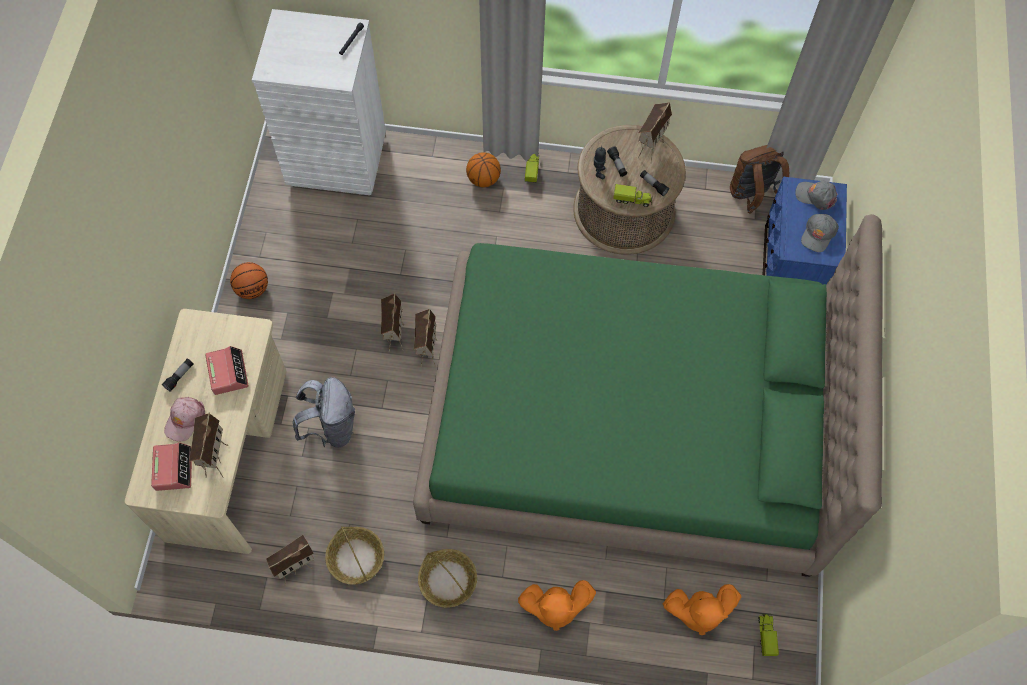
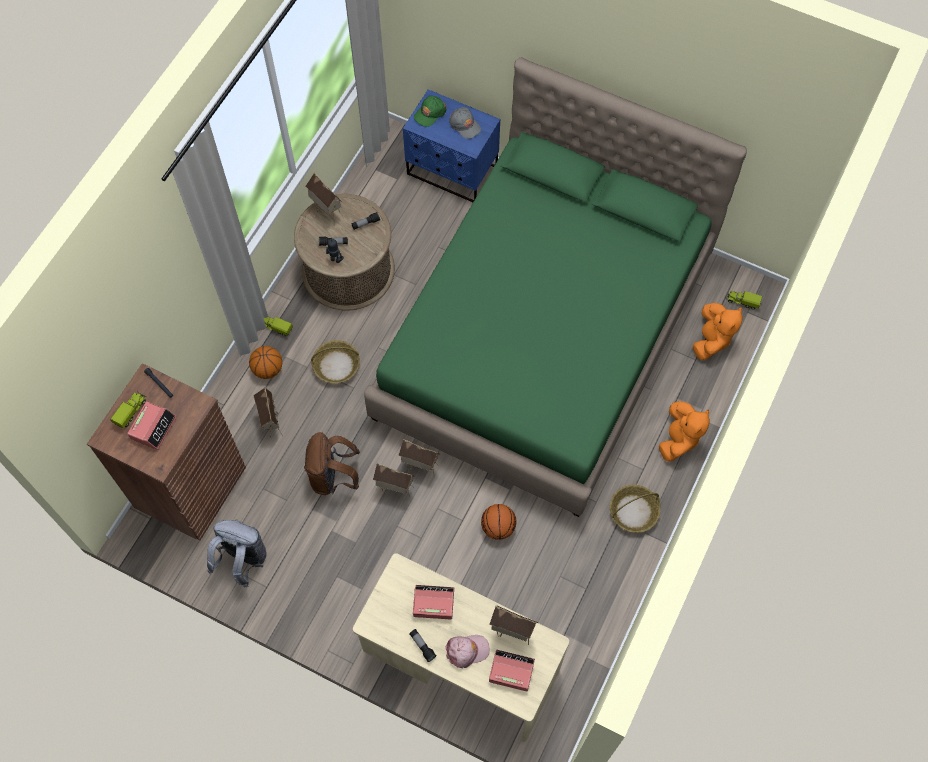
camera: 70 degrees left, 0 degrees up
pink cap [164,397,205,442] -> pink cap turned 60 degrees counterclockwise [445,635,490,668]
basketball [230,262,268,299] -> basketball moved to [481,504,516,540]
white dresser [252,9,386,195] -> brown dresser [87,363,246,540]
toy house [266,535,314,579] -> toy house moved to [253,388,283,440]
grey backpack [293,377,355,447] -> grey backpack moved to [207,520,267,588]
basket [325,526,384,585] -> basket moved to [311,340,360,383]
toy truck [613,184,653,207] -> toy truck moved to [110,392,146,429]
brown backpack [730,145,789,214] -> brown backpack moved to [304,432,360,495]
grey cap [795,181,838,210] -> green cap [414,96,447,127]
none -> alarm clock [127,401,177,450]

